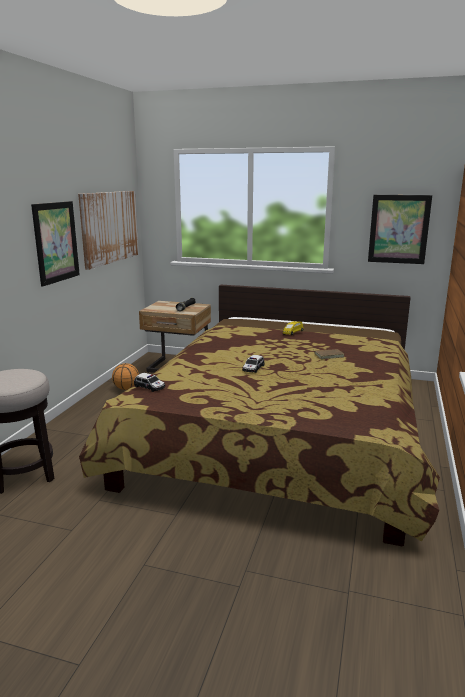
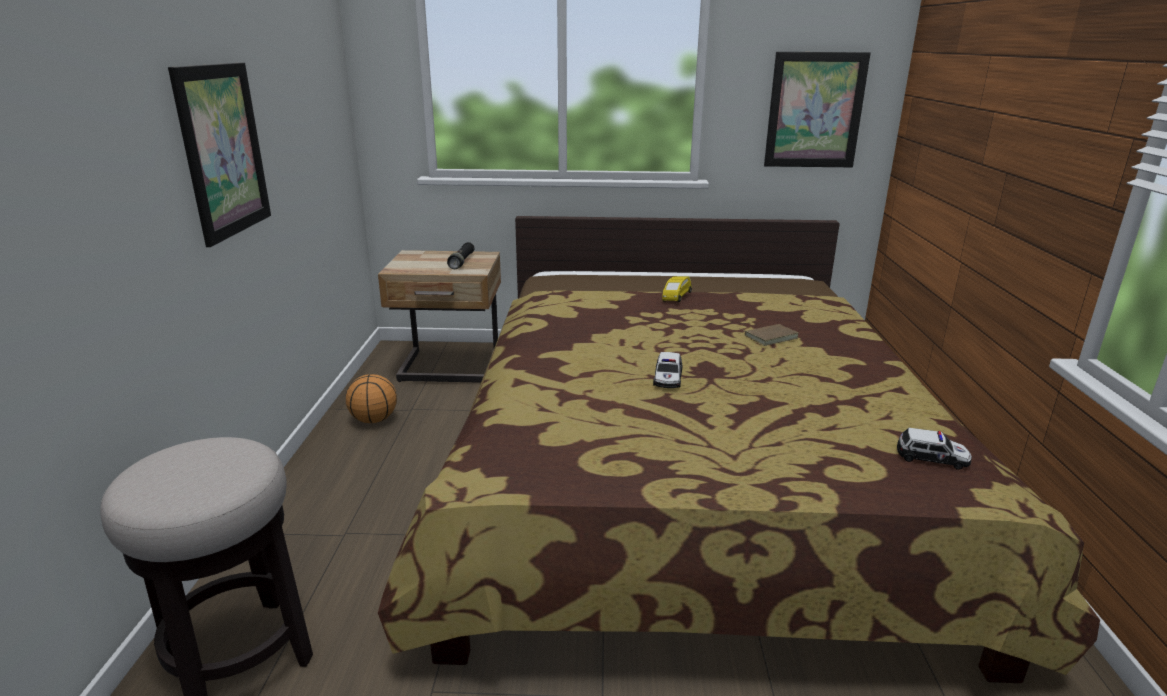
camera: 15 degrees left, 5 degrees up
picture [78,191,139,270] -> none
toy car [134,373,165,392] -> toy car moved to [897,428,972,470]

